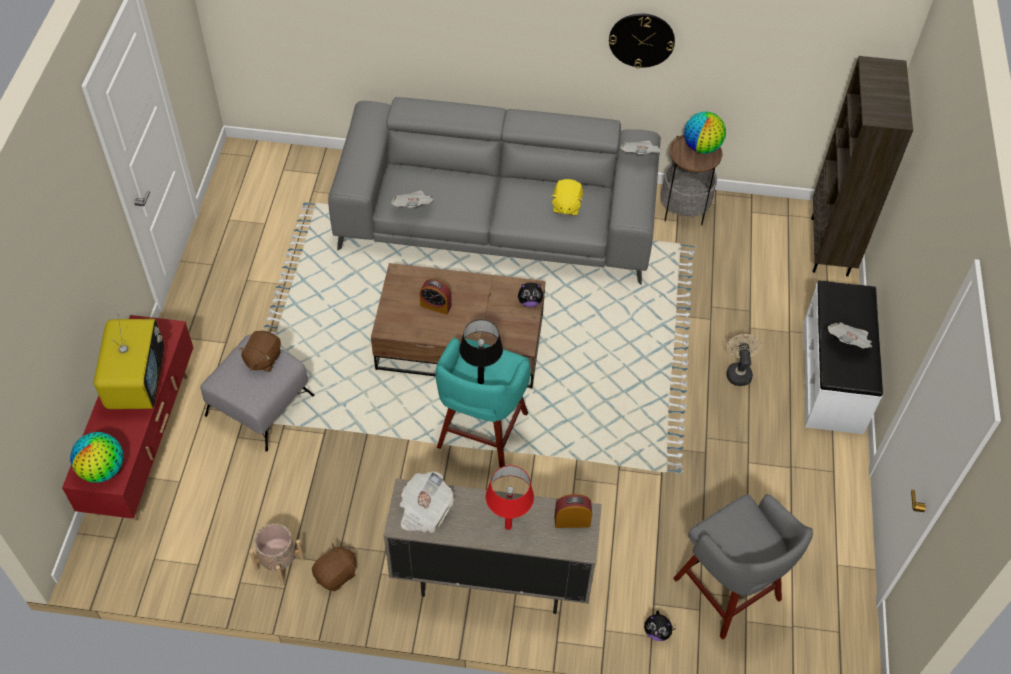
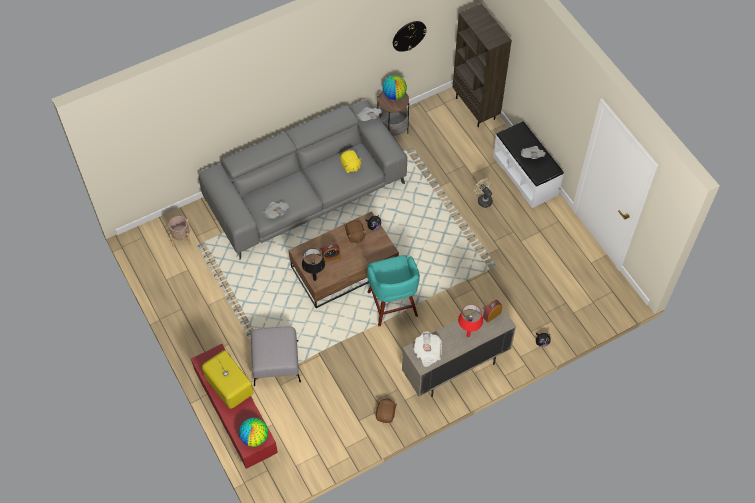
camera: 35 degrees left, 5 degrees up
brown plush toy [239,331,281,372] -> brown plush toy moved to [345,220,367,243]
beige planter [249,523,304,586] -> beige planter moved to [168,216,191,247]
black table lamp [459,320,503,384] -> black table lamp moved to [302,249,325,281]
wall clock [609,14,675,68] -> wall clock moved to [393,21,427,52]
grey stool [673,494,813,640] -> none

